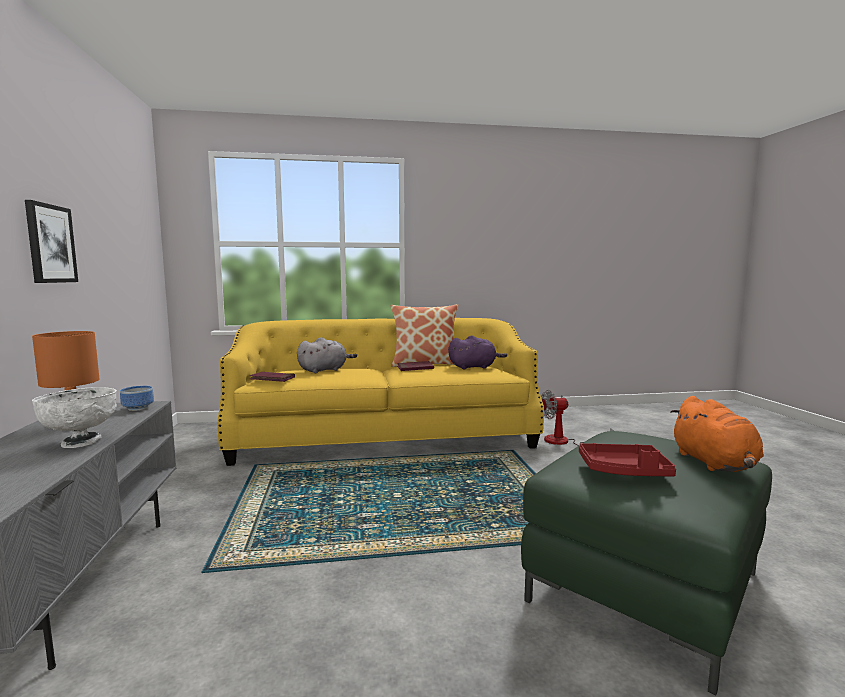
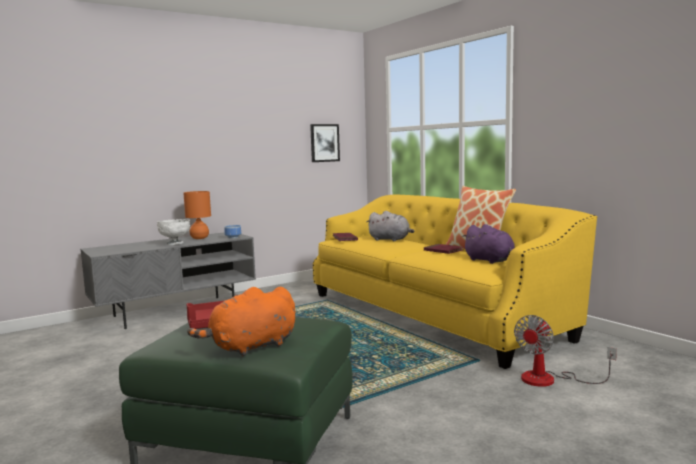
camera: 65 degrees right, 0 degrees up
picture [25,200,78,283] -> picture moved to [310,124,340,162]
fan [541,390,614,446] -> fan turned 105 degrees counterclockwise [514,315,617,387]

